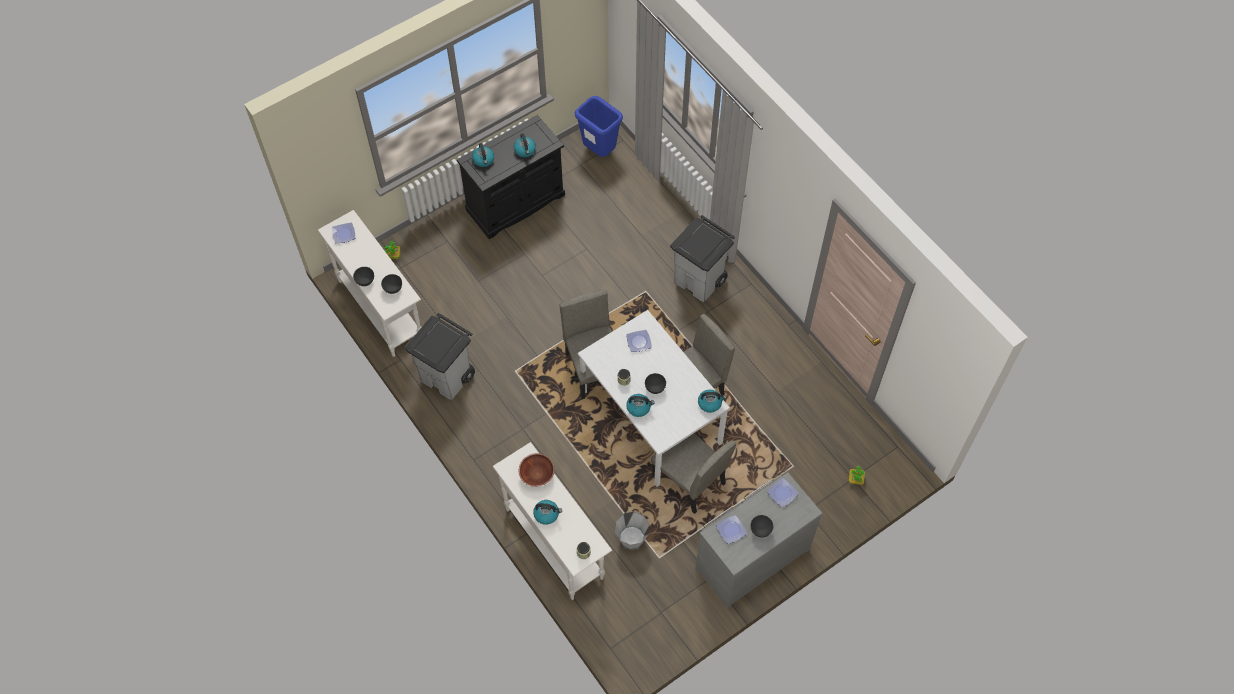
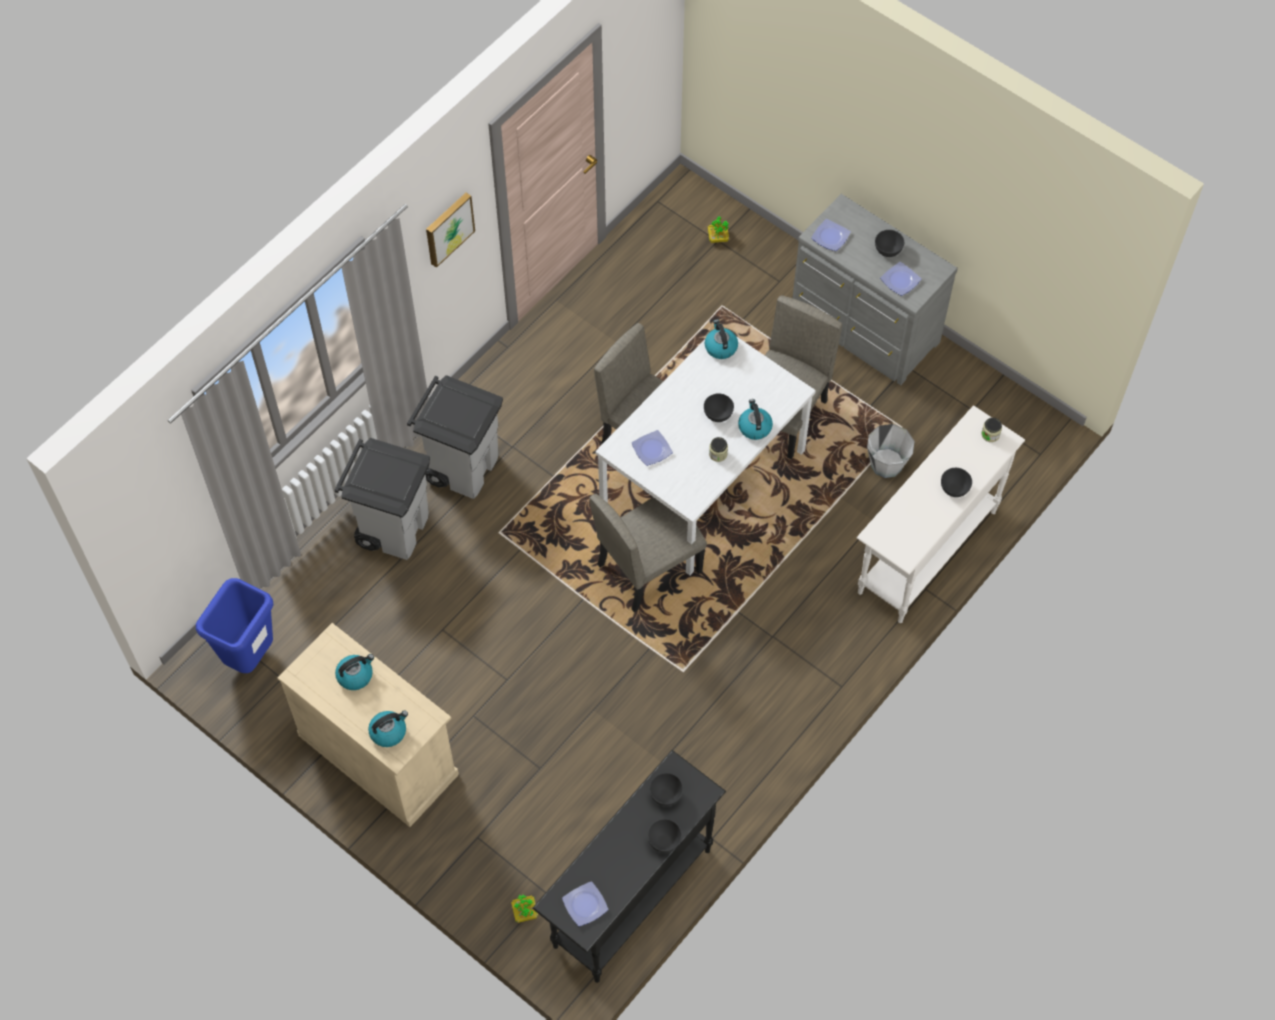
camera: 105 degrees left, 0 degrees up
white console table [318,210,421,357] -> black console table [532,750,726,983]
grey trash can [404,313,475,400] -> grey trash can moved to [335,438,430,560]
black cabinet [457,115,565,239] -> beige cabinet [277,623,459,827]
brown bowl [519,453,555,487] -> none
kettle [533,500,562,525] -> grey bowl [941,468,972,497]
none -> picture [426,193,475,268]

